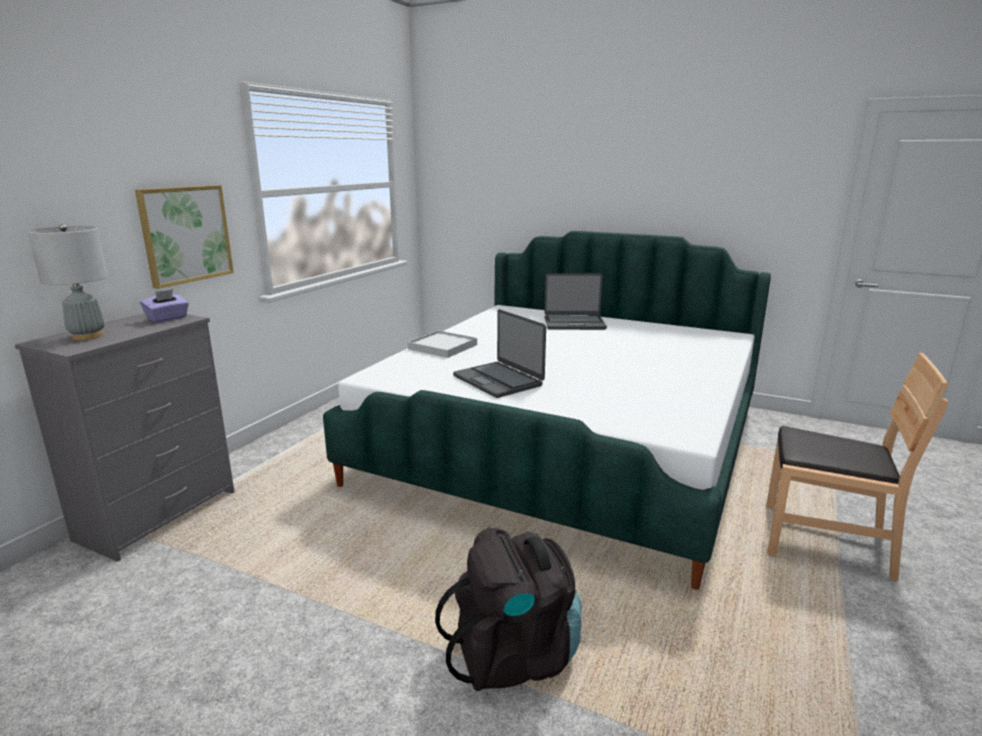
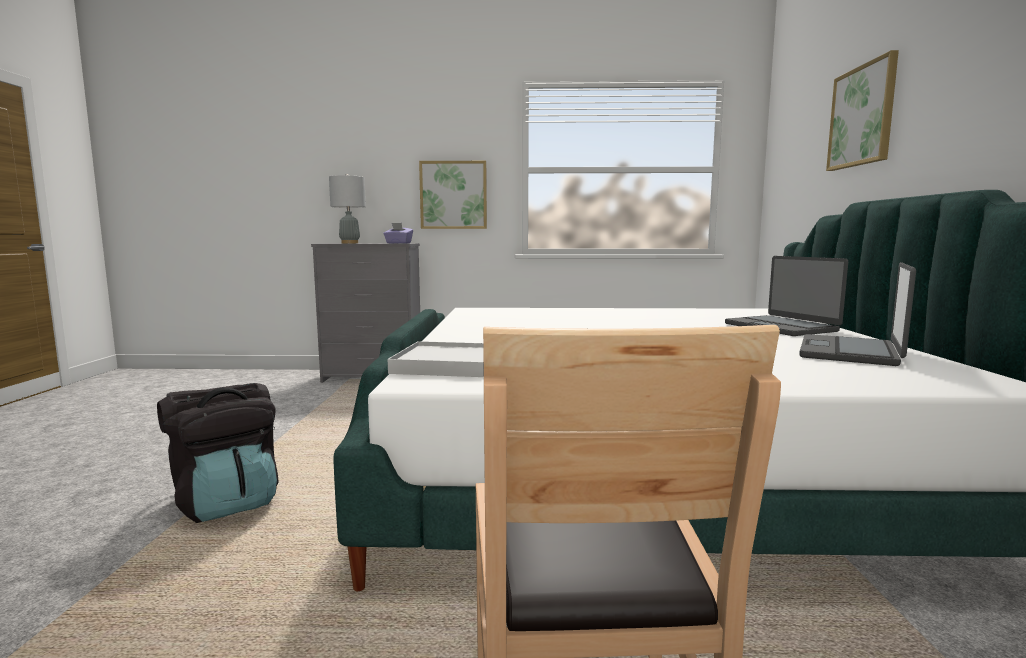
camera: 65 degrees right, 10 degrees down
white tray [408,330,477,358] -> white tray moved to [388,341,484,377]
laptop [453,309,546,398] -> laptop moved to [799,262,916,366]
none -> picture [826,50,899,171]

